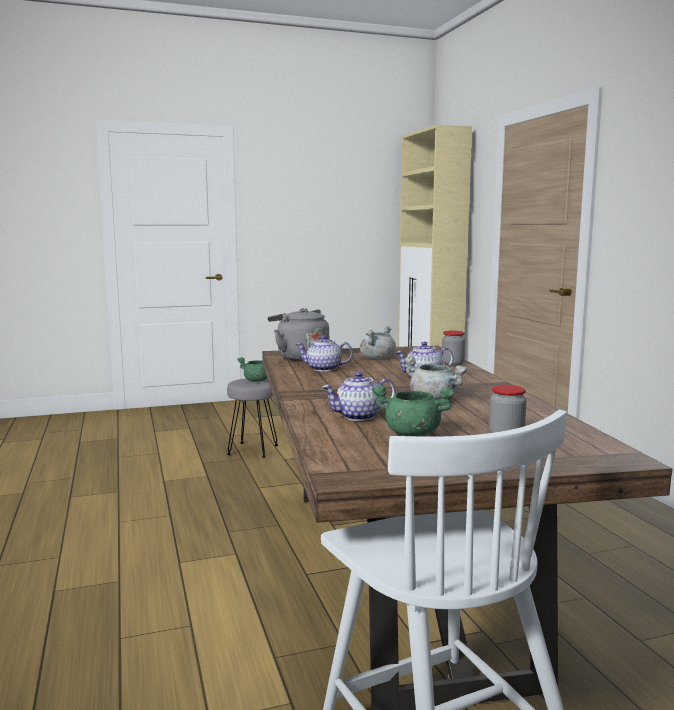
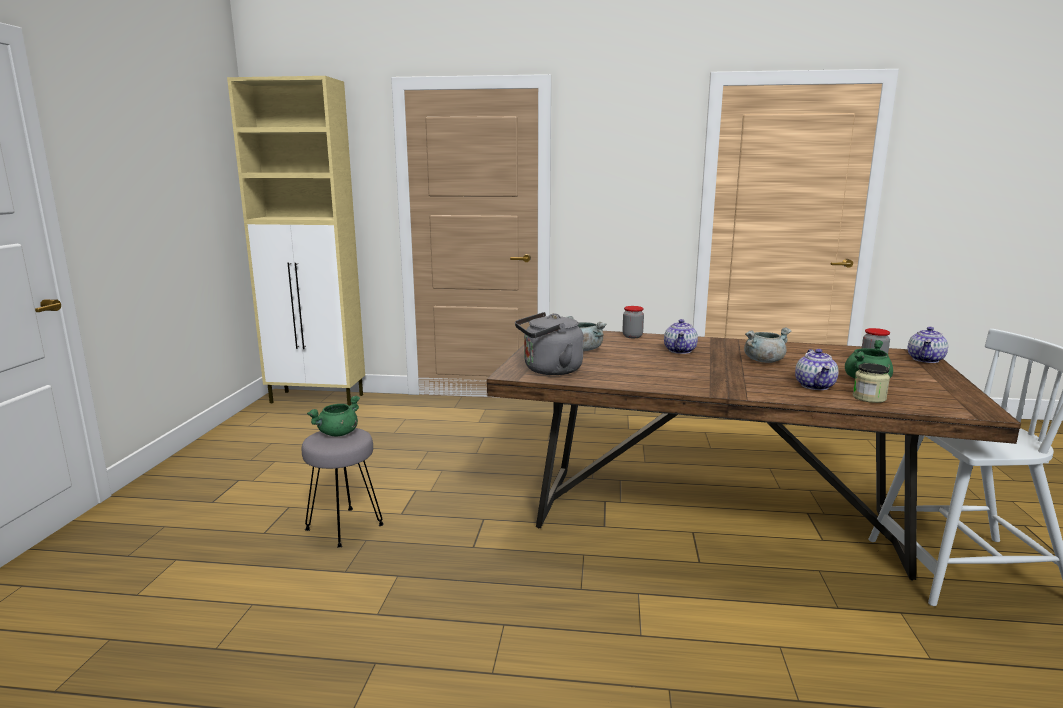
camera: 65 degrees left, 5 degrees up
teapot [296,335,353,372] -> teapot moved to [908,327,948,363]
none -> jar [853,363,890,403]

